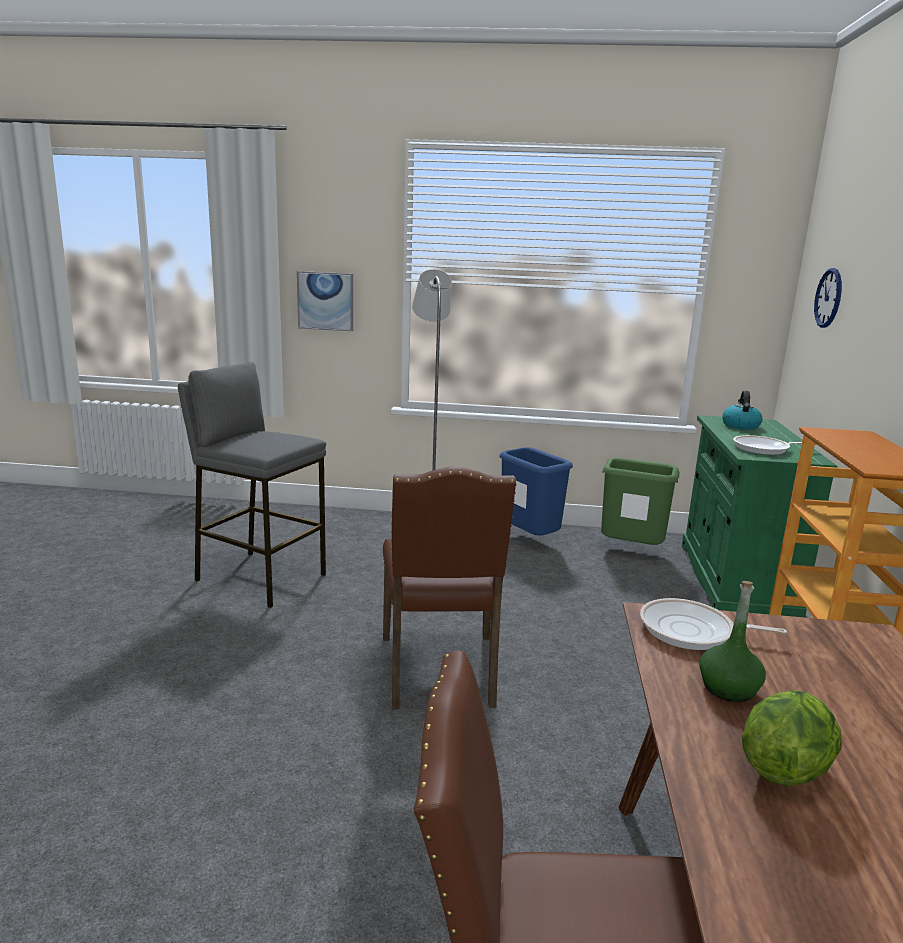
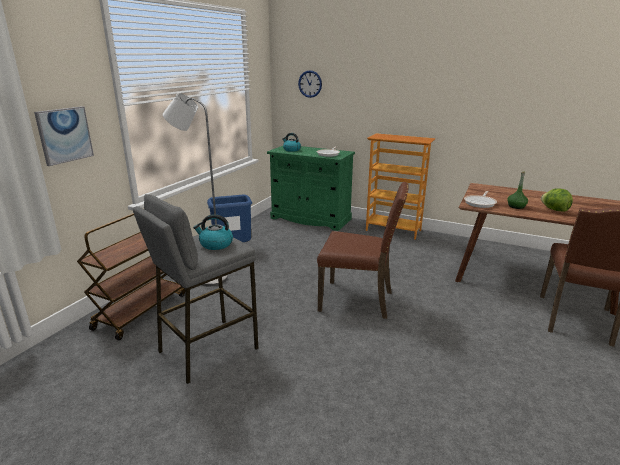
camera: 70 degrees left, 5 degrees up
green trash can [601,457,680,545] -> none
none -> brown cart [77,213,185,340]
none -> kettle [193,214,233,250]

